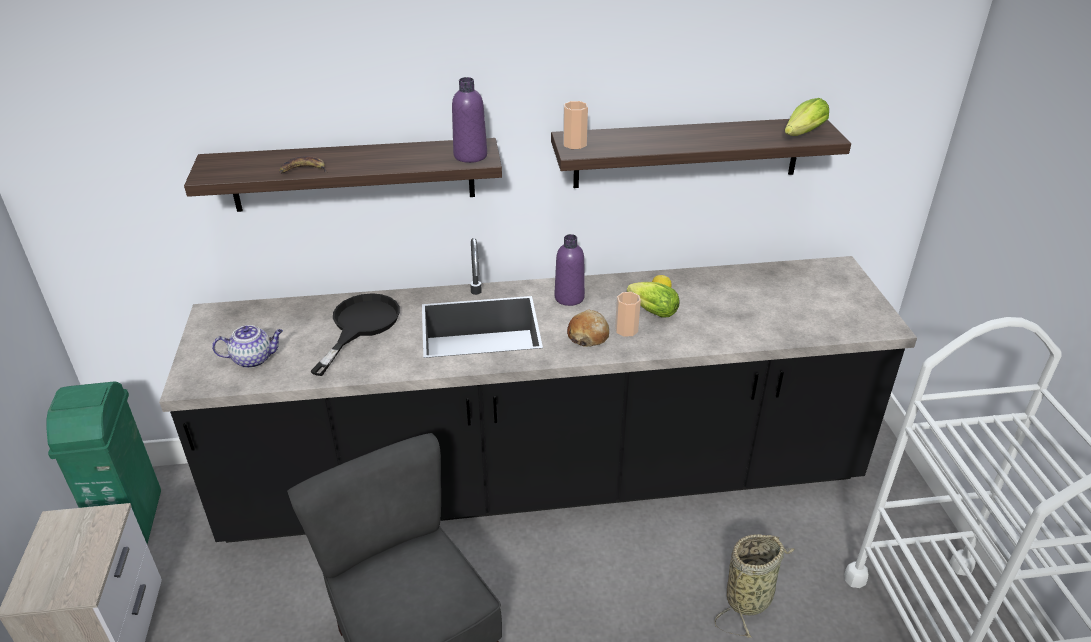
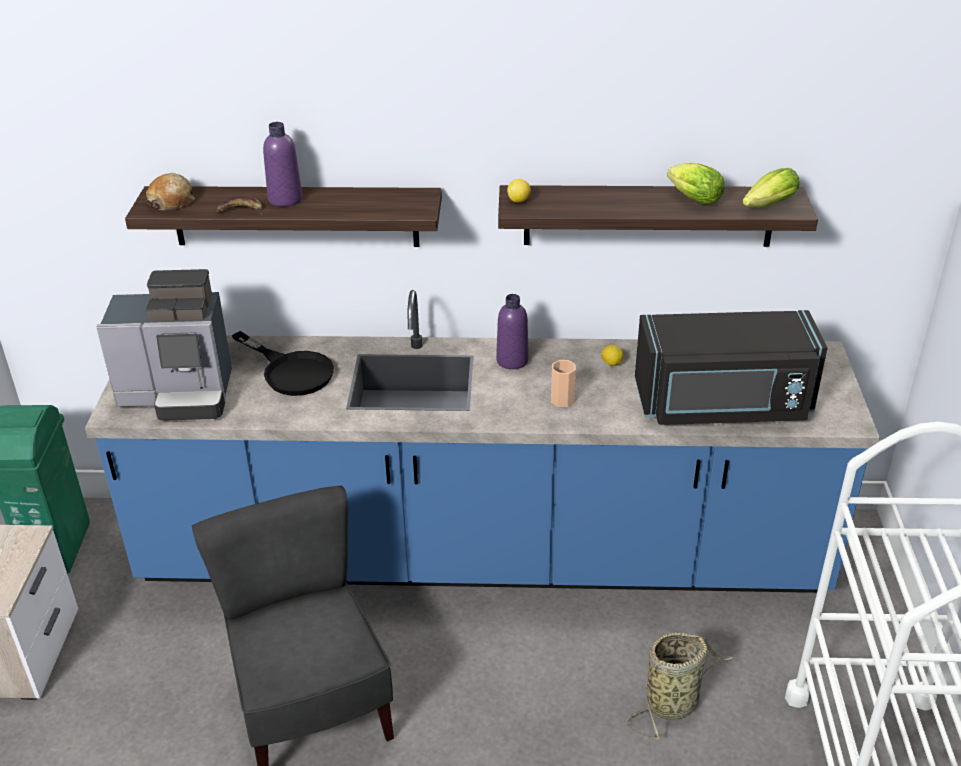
camera: 10 degrees right, 0 degrees up
black counter [159,238,917,543] -> blue counter [85,290,880,593]
teapot [212,325,283,368] -> coffee machine [96,269,232,421]
black frying pan [310,293,400,376] -> black frying pan turned 105 degrees clockwise [232,331,334,396]
purple bottle [452,77,487,163] -> purple bottle moved to [263,122,303,207]
cup [563,101,588,149] -> lemon [507,179,531,203]
bread [567,310,609,347] -> bread moved to [146,173,195,210]
lettuce [627,282,679,318] -> lettuce moved to [667,163,725,205]
none -> black microwave [635,310,827,425]

